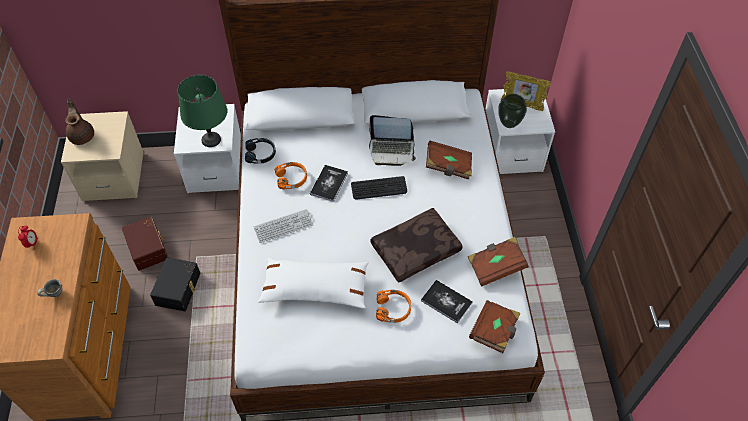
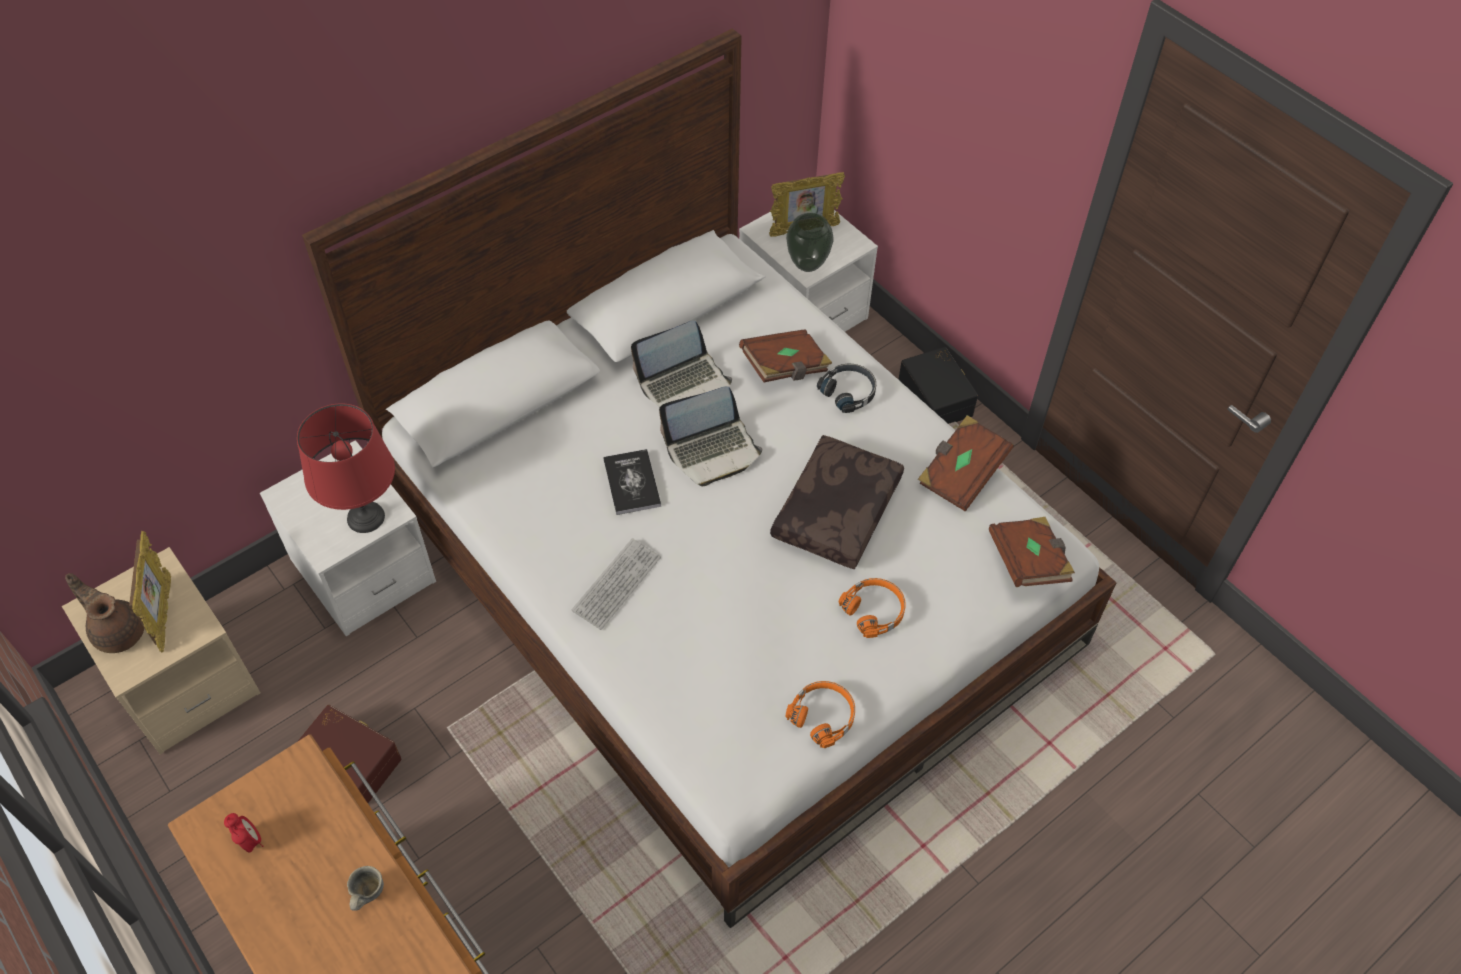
camera: 35 degrees left, 0 degrees up
black storage box [150,258,200,311] -> black storage box moved to [898,347,978,424]
green table lamp [178,75,227,147] -> red table lamp [297,403,395,533]
black headphones [245,138,276,164] -> black headphones moved to [817,364,876,413]
white pillow [258,257,369,309] -> none
orange headphones [275,162,307,189] -> orange headphones moved to [785,681,855,748]
keyboard [351,176,407,199] -> laptop [659,386,762,487]
book [421,280,473,324] -> none
none -> picture frame [129,531,171,653]

